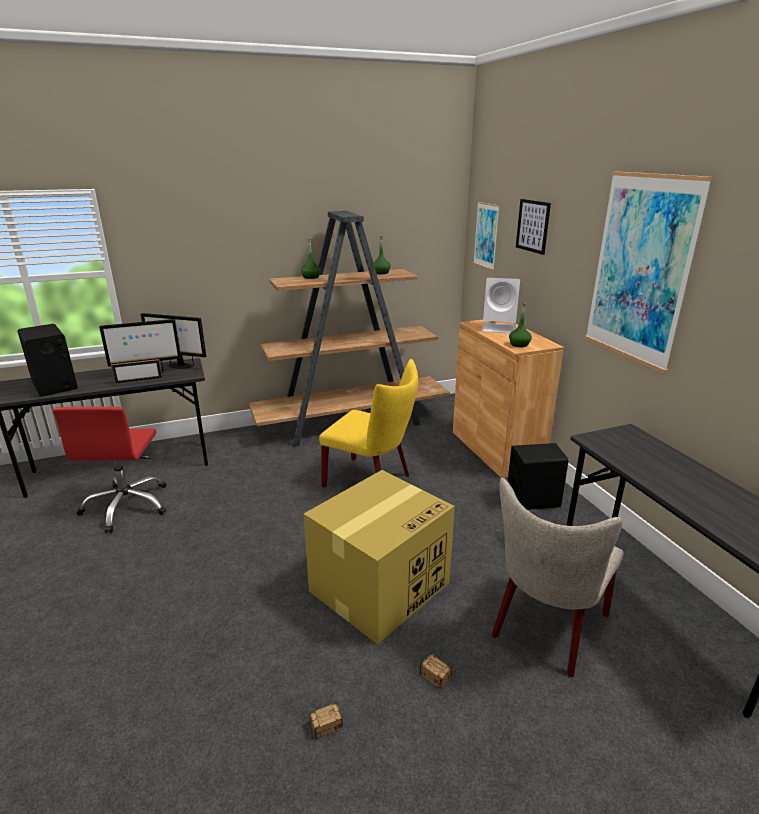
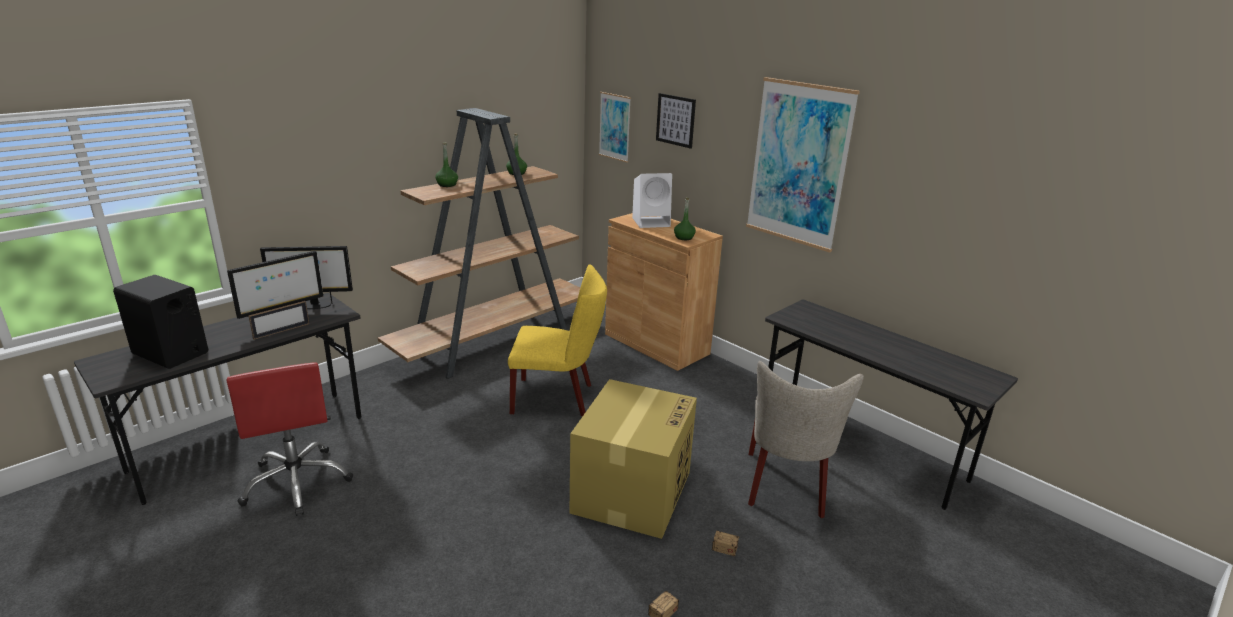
camera: 25 degrees left, 0 degrees up
black speaker [508,443,569,510] -> none

